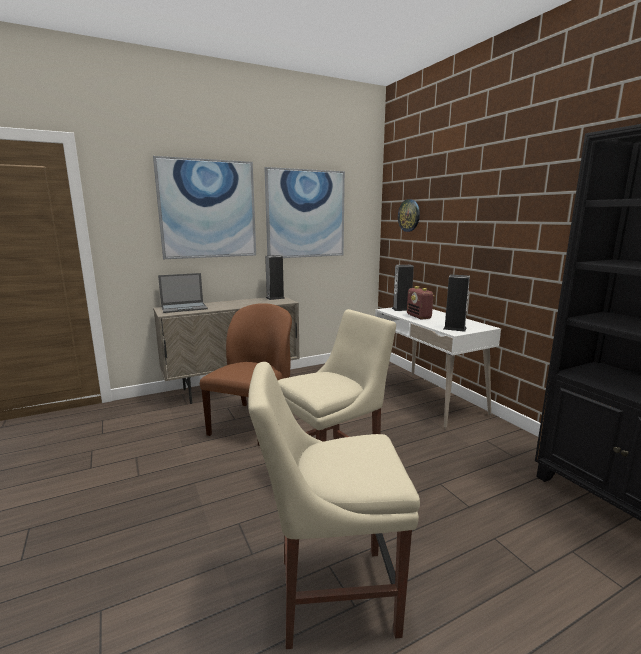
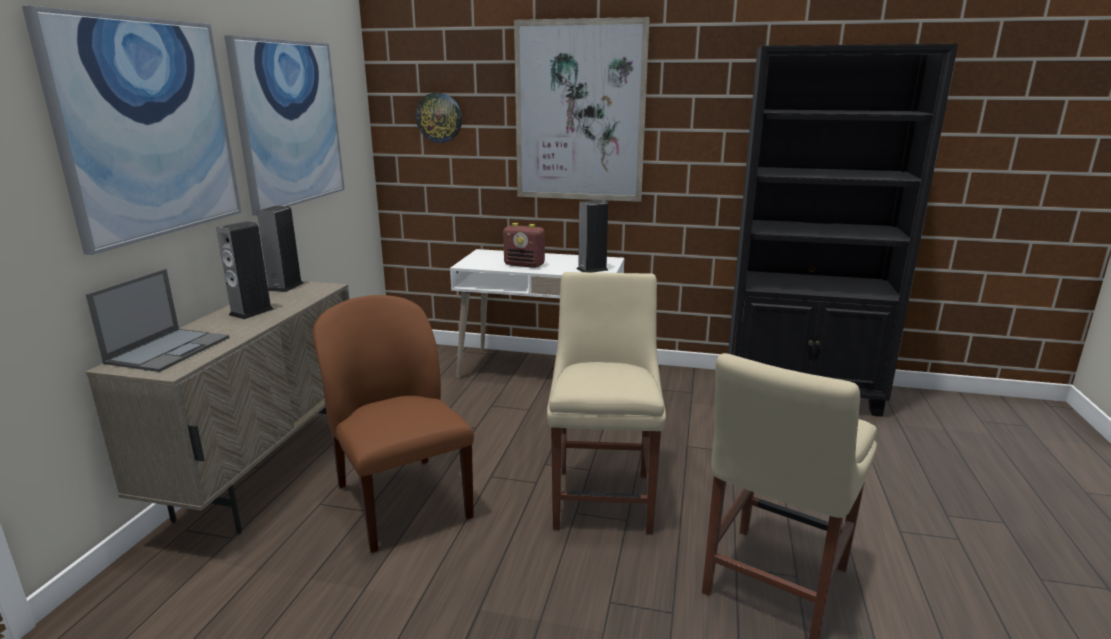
camera: 50 degrees left, 5 degrees up
speaker [392,265,414,311] -> speaker moved to [216,221,274,319]
none -> picture [514,17,650,202]

